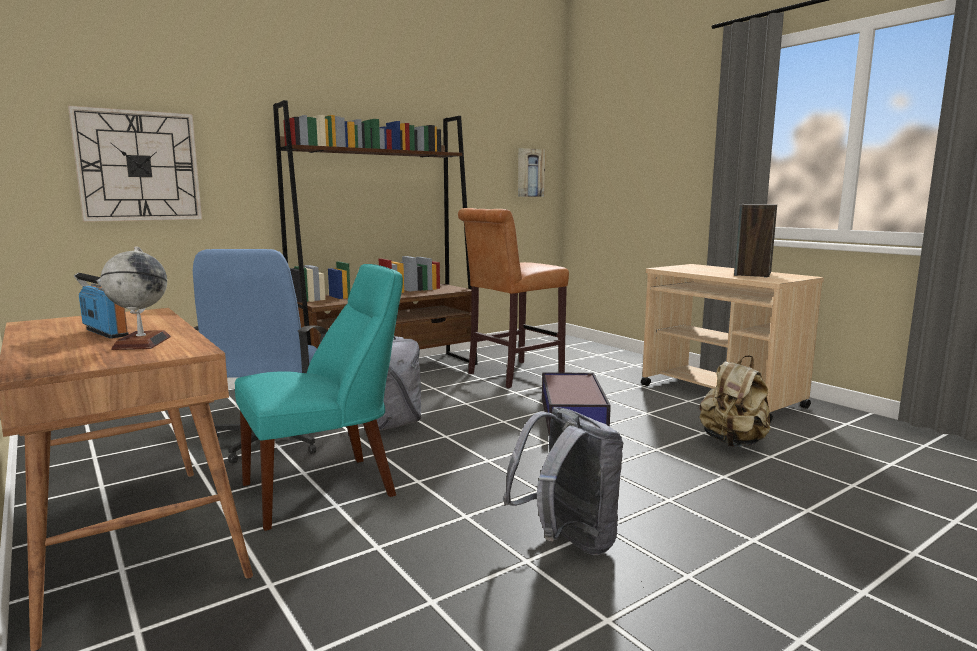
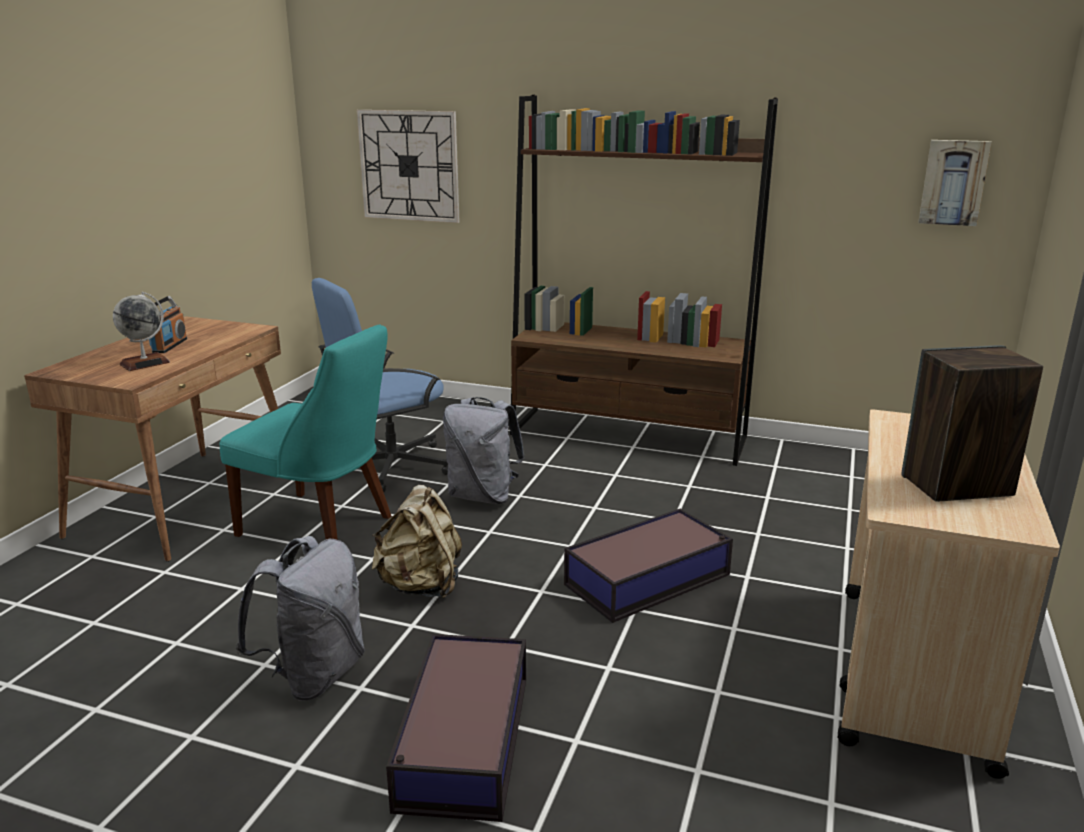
camera: 55 degrees right, 10 degrees up
brown stool [458,208,569,388] -> none
beige backpack [699,355,770,447] -> beige backpack moved to [372,485,462,598]
none -> storage box [386,634,526,822]

